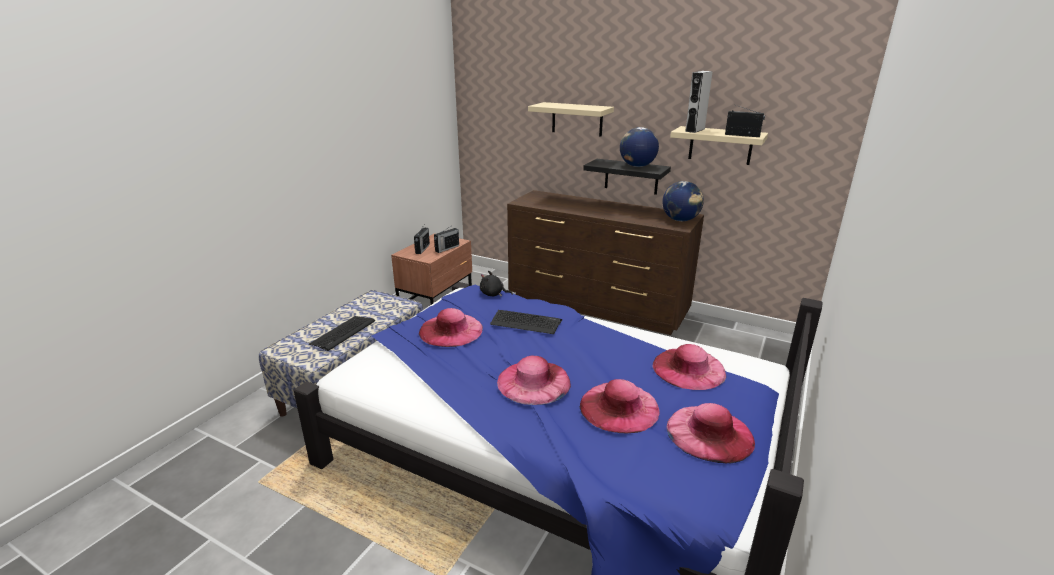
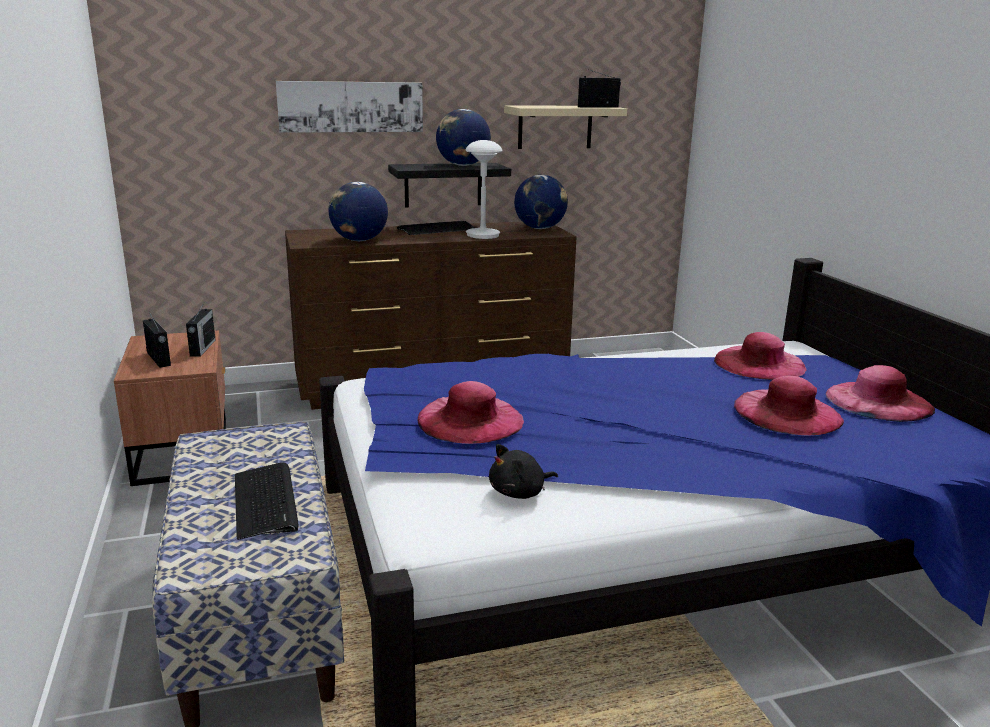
camera: 45 degrees left, 5 degrees down
black plush toy [480,270,513,296] -> black plush toy moved to [489,444,558,499]
keyboard [490,310,562,334] -> keyboard moved to [397,221,475,235]
pink hat [497,356,571,405] -> none
beige shelf [528,102,614,137] -> picture [276,81,423,133]
grey speaker [685,71,713,133] -> none
none -> globe [329,182,388,241]
none -> white table lamp [466,140,502,239]

